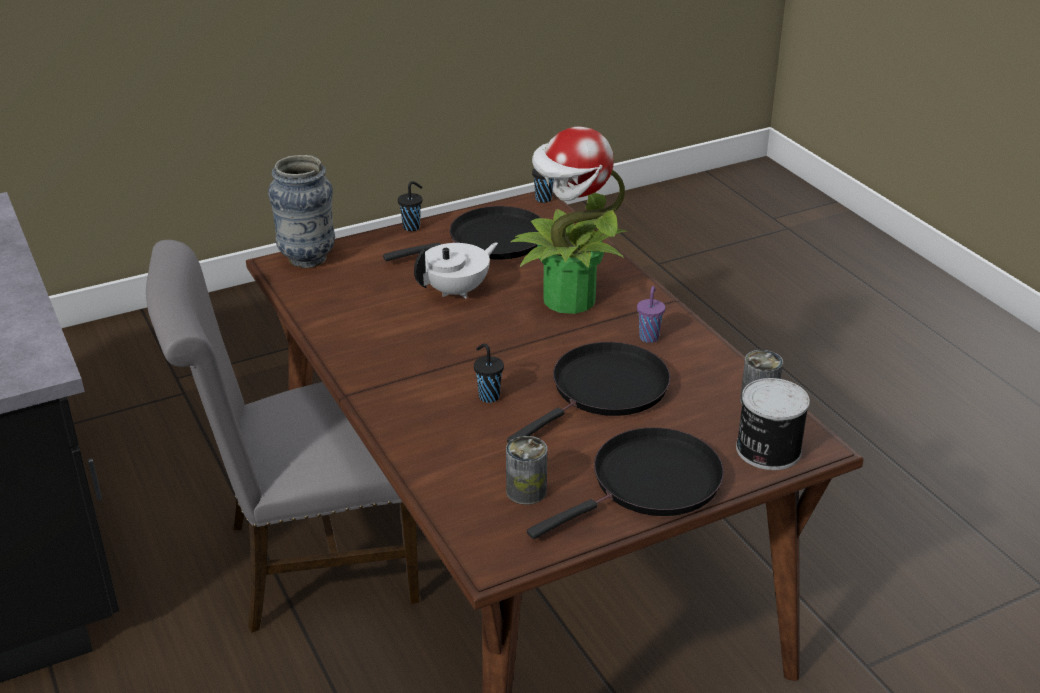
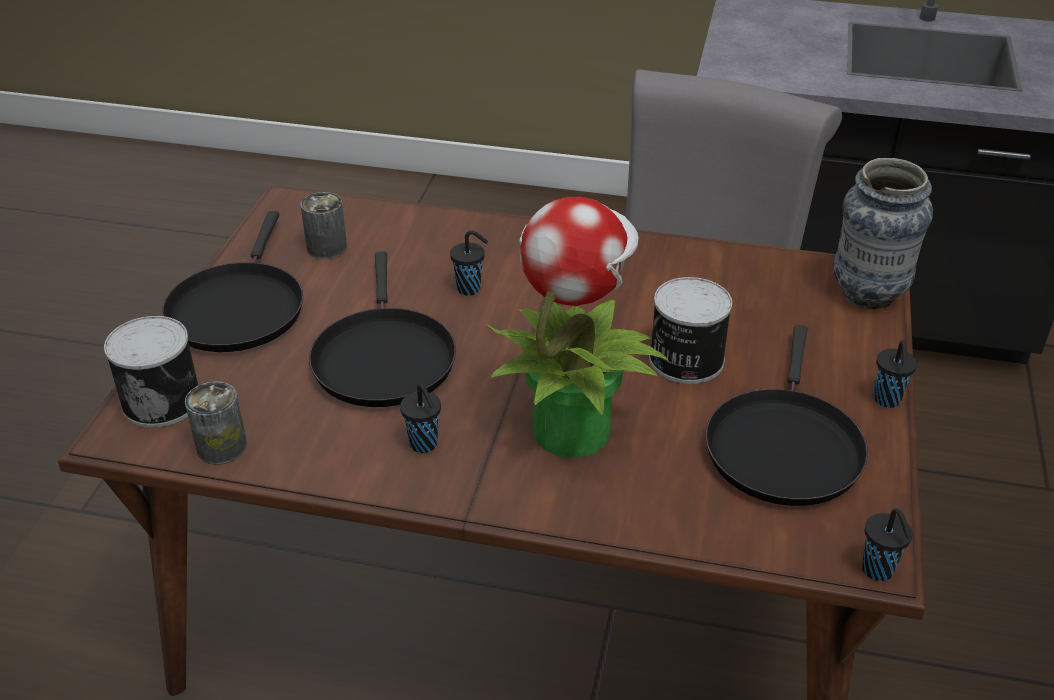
camera: 130 degrees right, 5 degrees up
white teapot [414,243,498,299] -> can [649,277,732,384]
purple cup [637,286,665,343] -> black cup [400,384,441,453]

